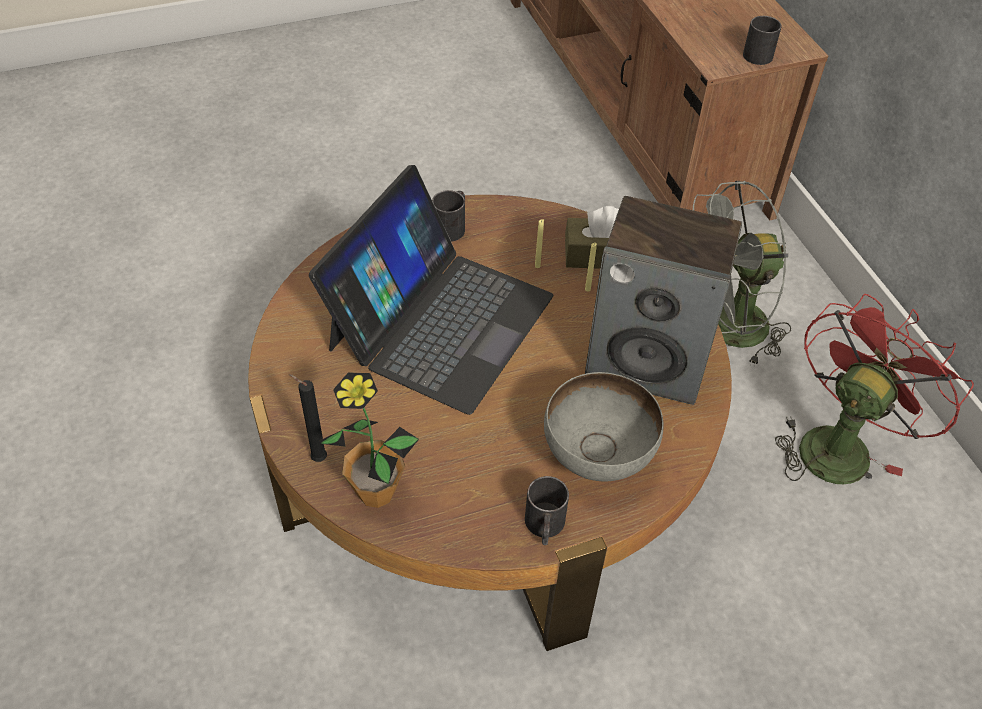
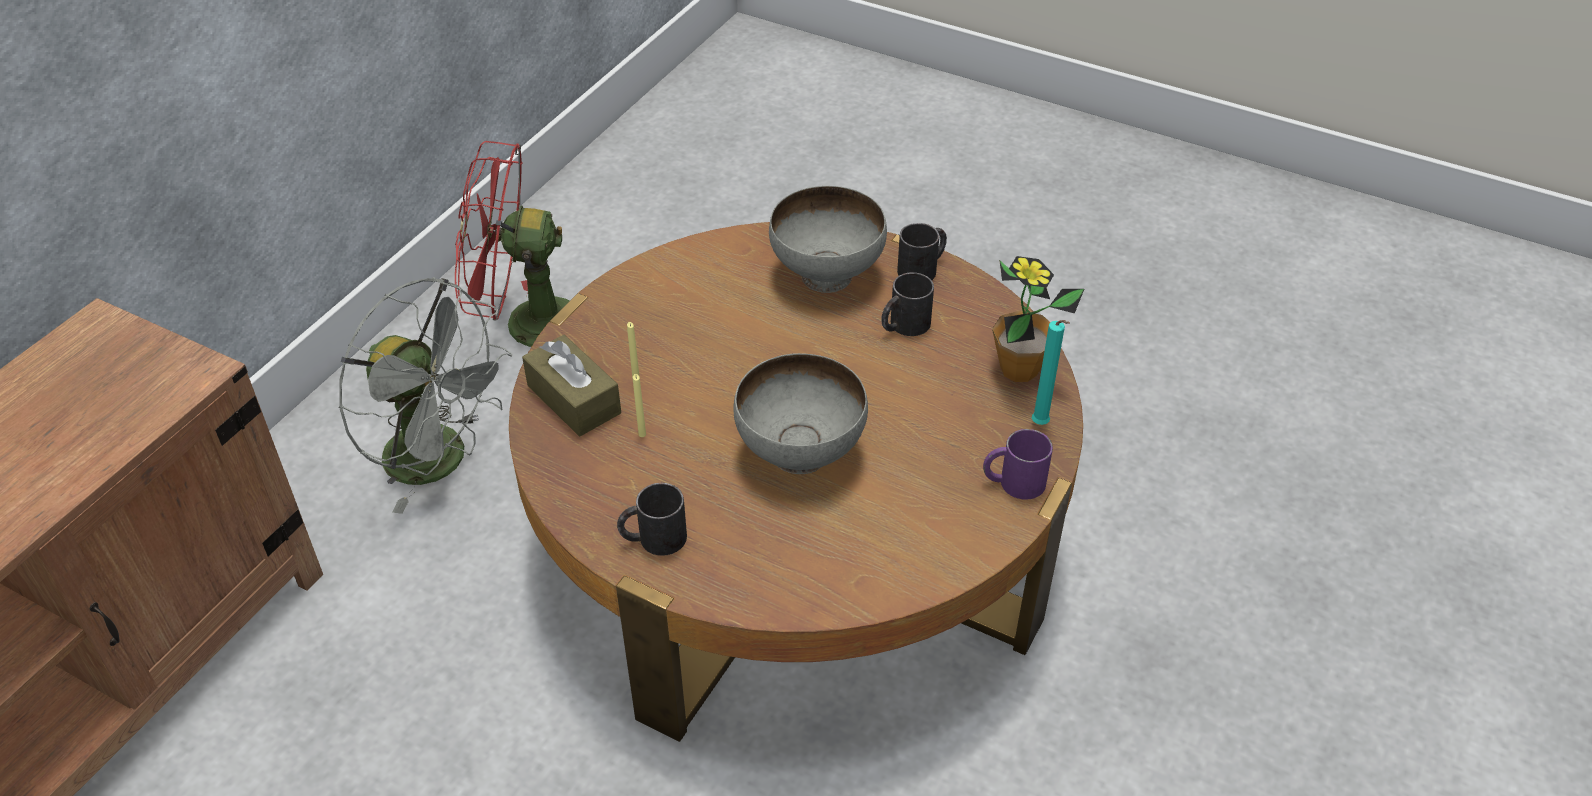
camera: 130 degrees left, 5 degrees down
black candle [289,374,327,462] -> turquoise candle [1032,320,1070,425]
laptop [309,165,553,415] -> grey bowl [733,353,868,474]
speaker [585,196,742,405] -> none
black mug [743,16,782,65] -> black mug moved to [881,272,934,336]
none -> purple mug [983,429,1053,500]

